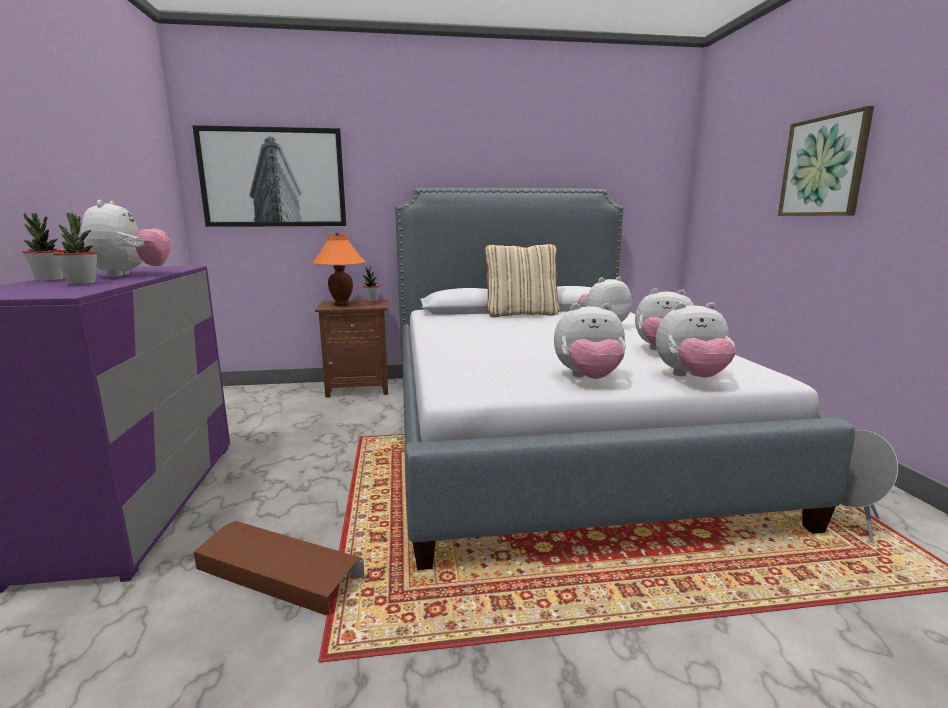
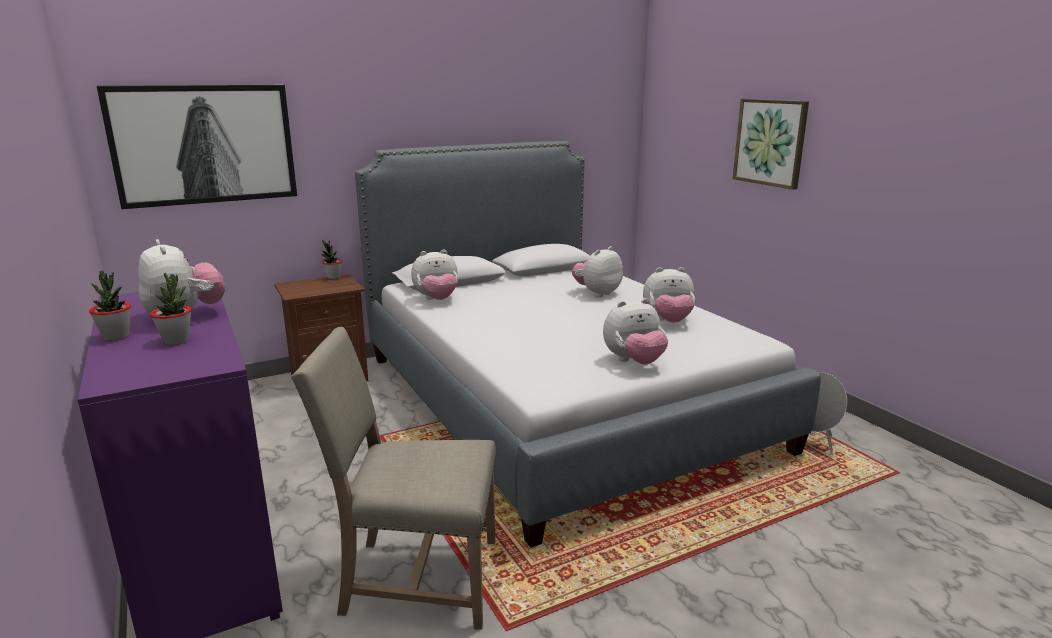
camera: 20 degrees left, 5 degrees up
brown storage box [194,521,365,616] -> beige chair [291,327,496,630]
orange table lamp [312,233,366,306] -> none
beige pillow [485,244,559,317] -> none
plush toy [656,302,736,378] -> plush toy moved to [411,249,458,300]

